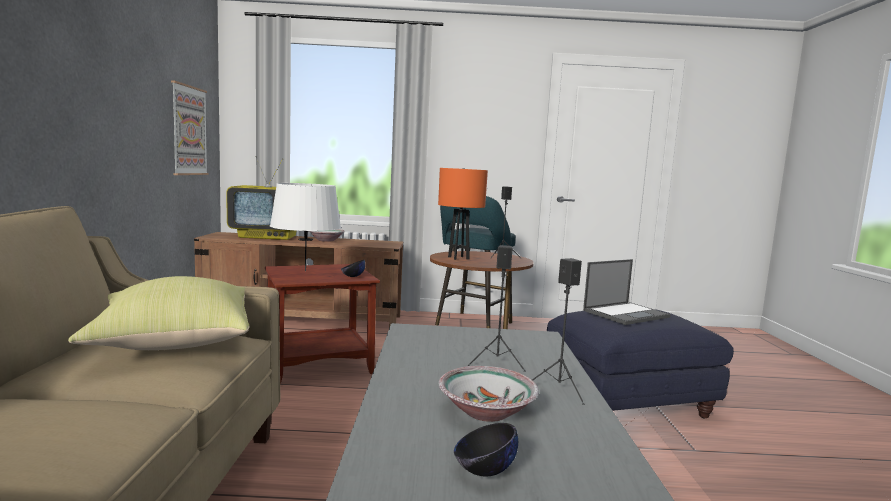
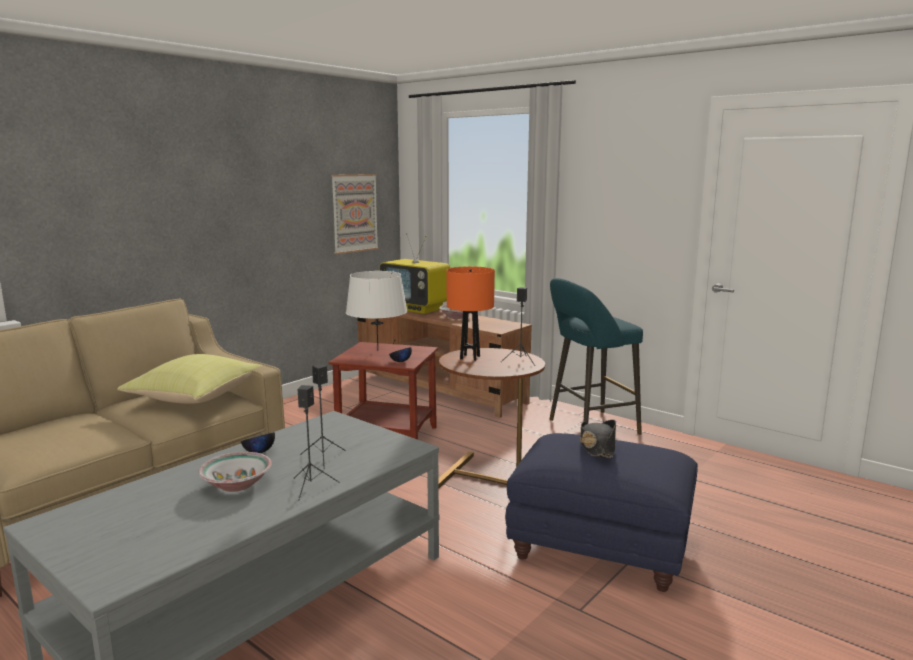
camera: 40 degrees right, 5 degrees up
black bowl [454,423,518,476] -> black bowl moved to [241,432,275,453]
laptop [583,259,671,325] -> black hat [580,420,616,458]

